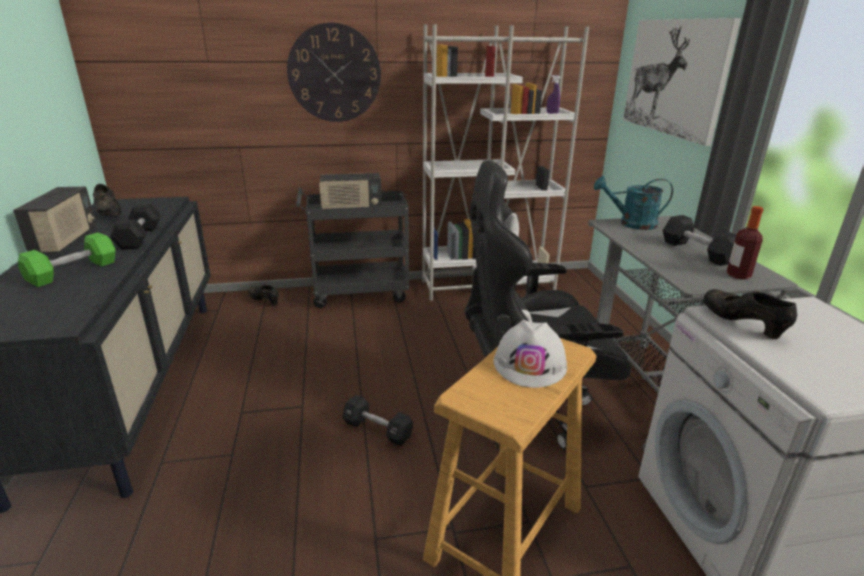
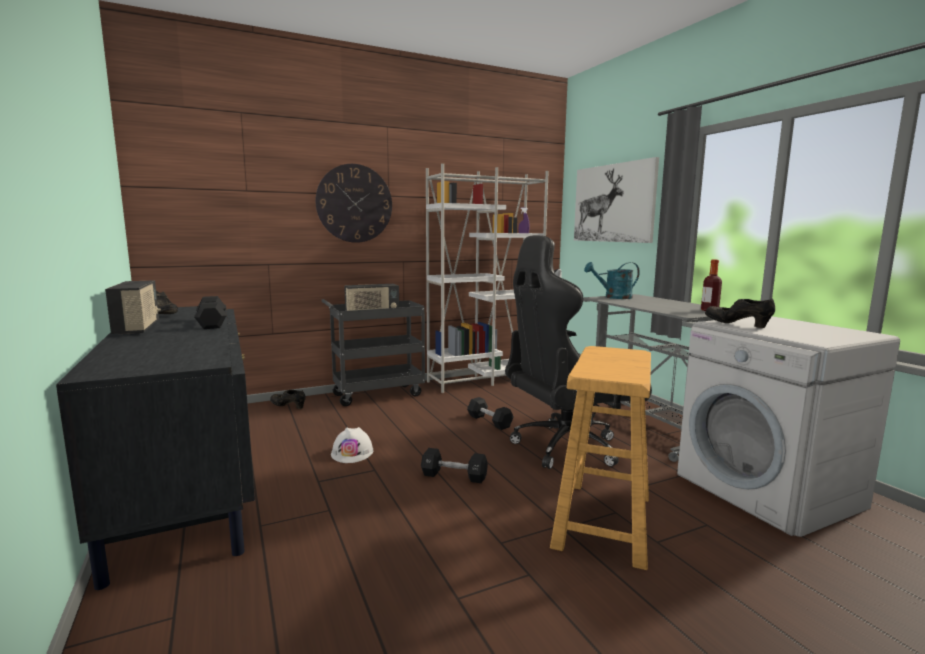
camera: 15 degrees left, 15 degrees down
green dumbbell [18,232,116,287] -> none
white hard hat [494,320,567,388] -> white hard hat moved to [331,427,373,463]
black dumbbell [662,215,736,266] -> black dumbbell moved to [467,397,513,430]

